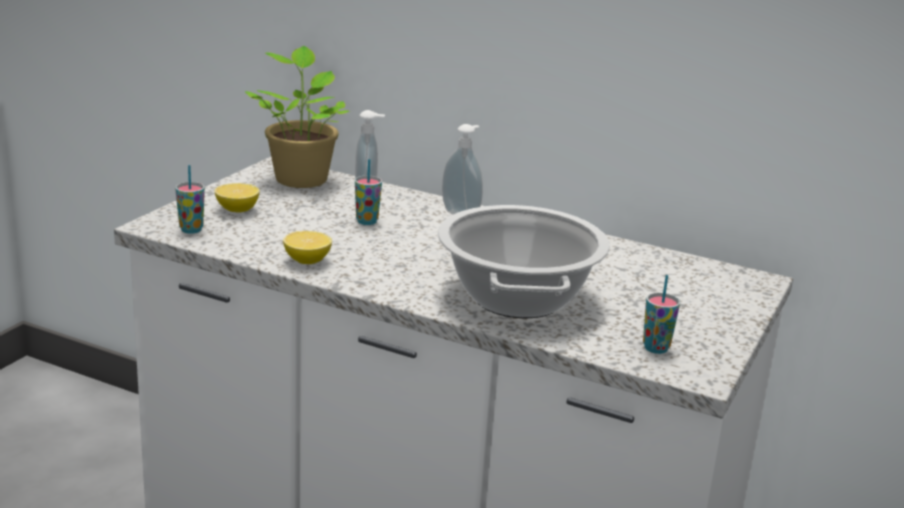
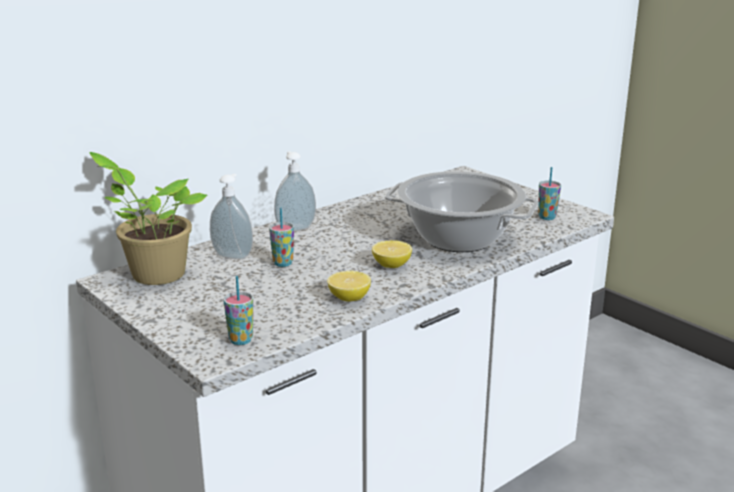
camera: 65 degrees left, 0 degrees up
lemon [215,183,260,213] -> lemon moved to [372,240,412,268]

